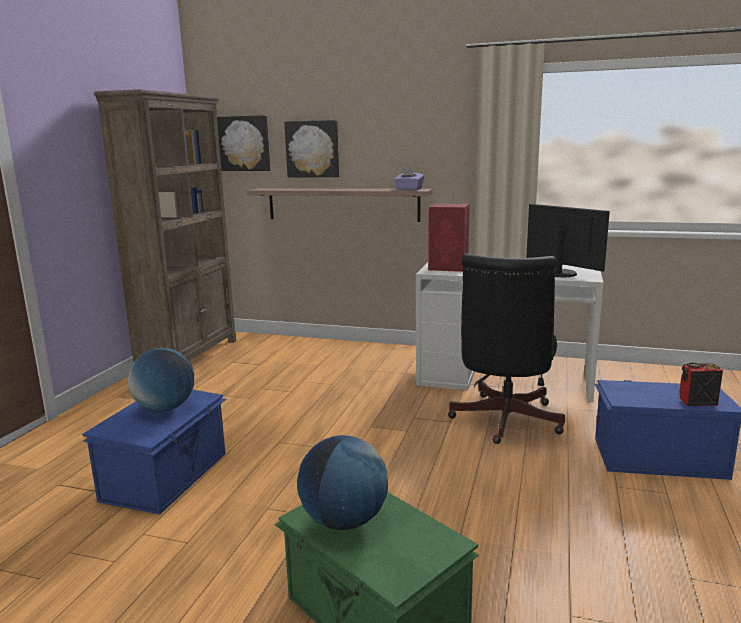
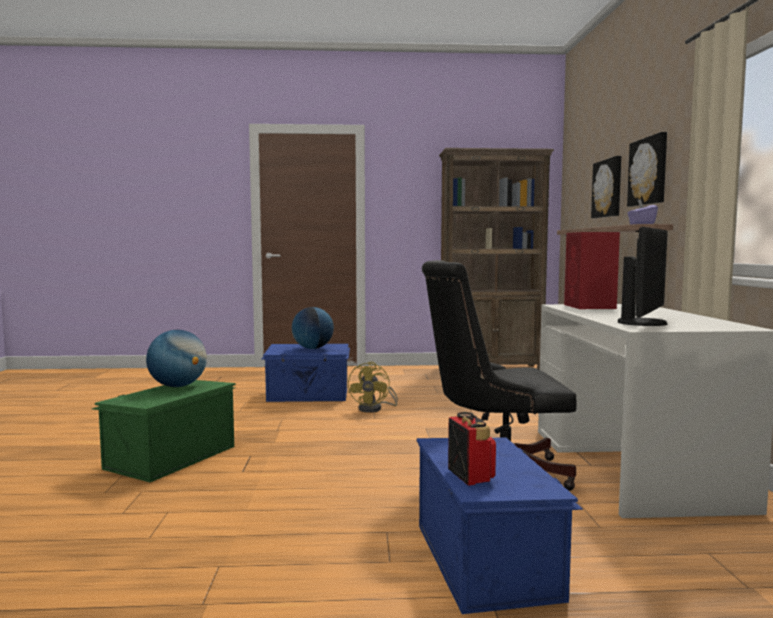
camera: 70 degrees right, 10 degrees down
picture [217,115,270,171] -> picture moved to [627,132,667,207]
none -> yellow fan [348,362,398,413]

